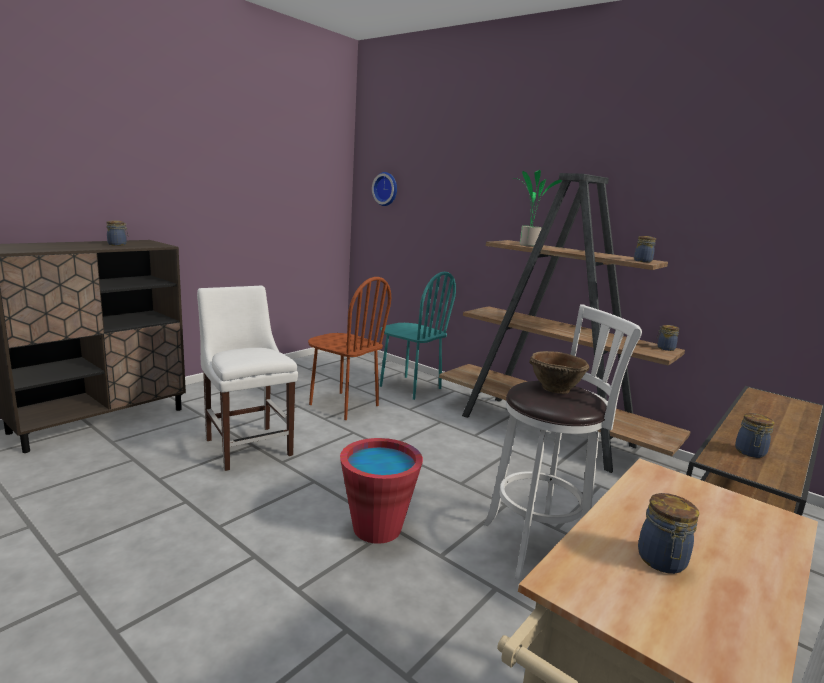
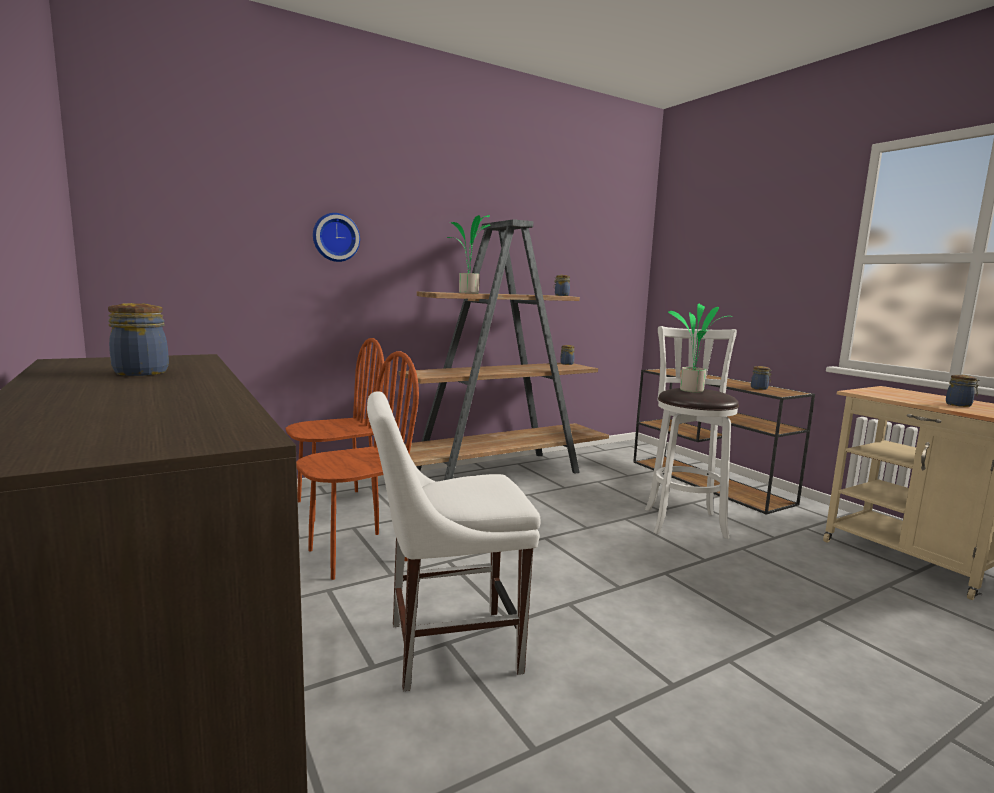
camera: 70 degrees left, 5 degrees down
red bucket [340,438,423,544] -> none
wall clock [372,172,397,206] -> wall clock moved to [313,213,360,262]
turquoise chair [380,272,456,400] -> brown chair [285,338,384,522]
brown bowl [529,351,590,394] -> potted plant [668,303,733,393]

